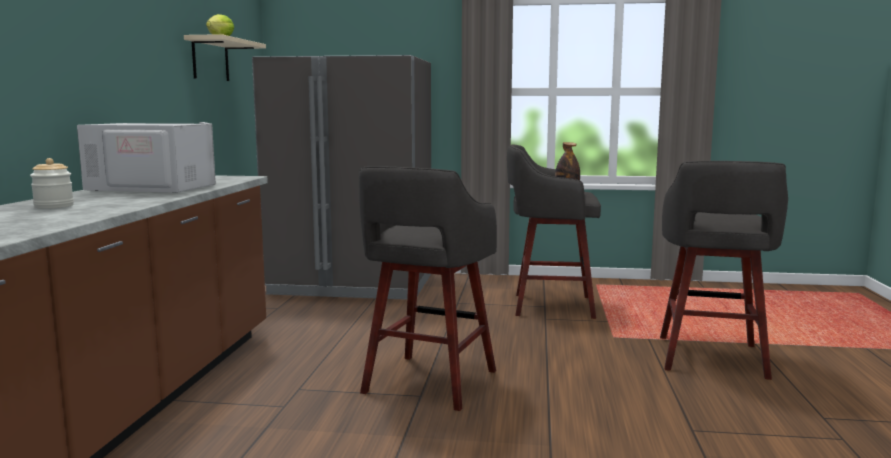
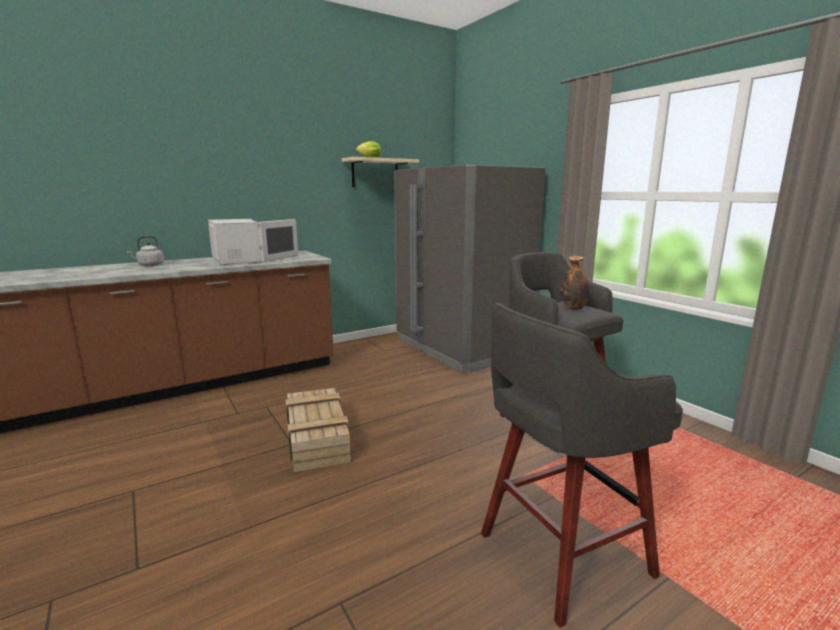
camera: 50 degrees right, 5 degrees up
jar [30,158,74,209] -> grey kettle [127,236,164,266]
grey stool [359,166,497,411] -> crate [286,388,351,473]

